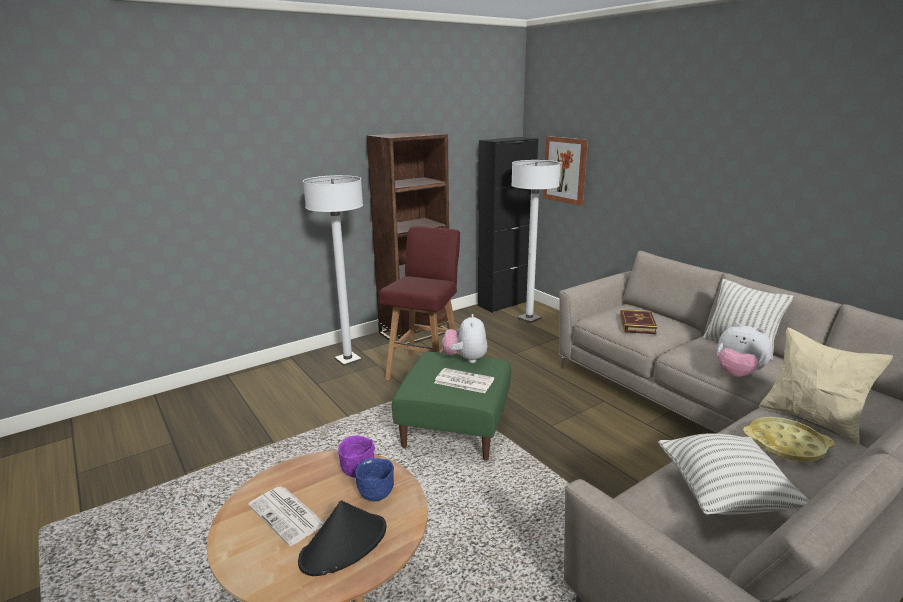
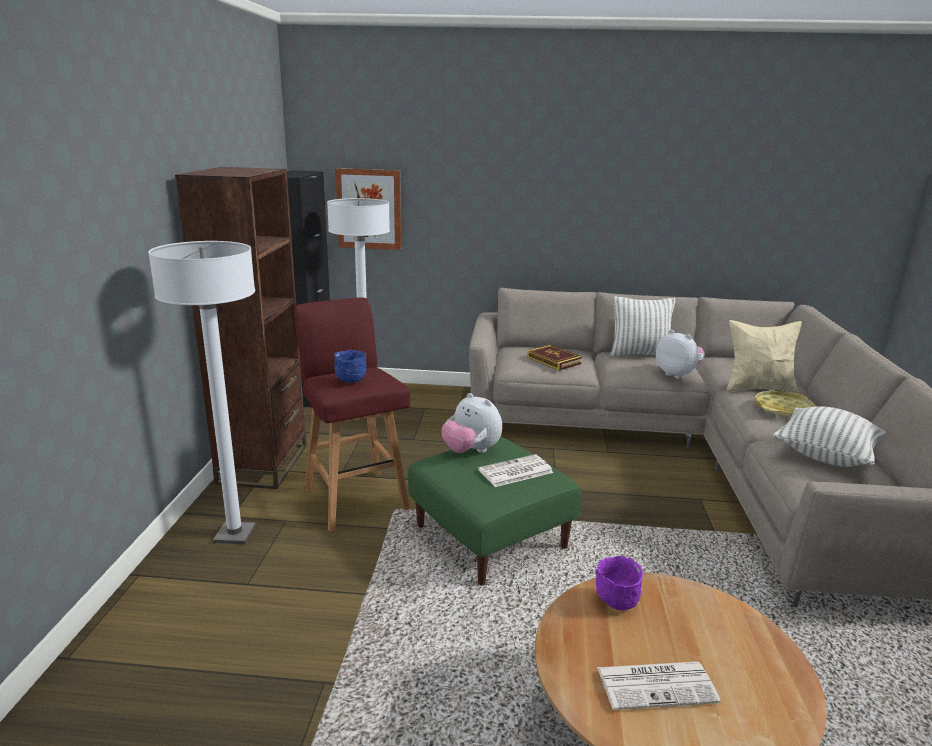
camera: 50 degrees left, 0 degrees up
black hat [298,500,386,576] -> none
blue bowl [355,458,394,502] -> blue bowl moved to [334,350,367,383]
plush toy [717,323,772,377] -> plush toy turned 120 degrees counterclockwise [656,330,705,379]

